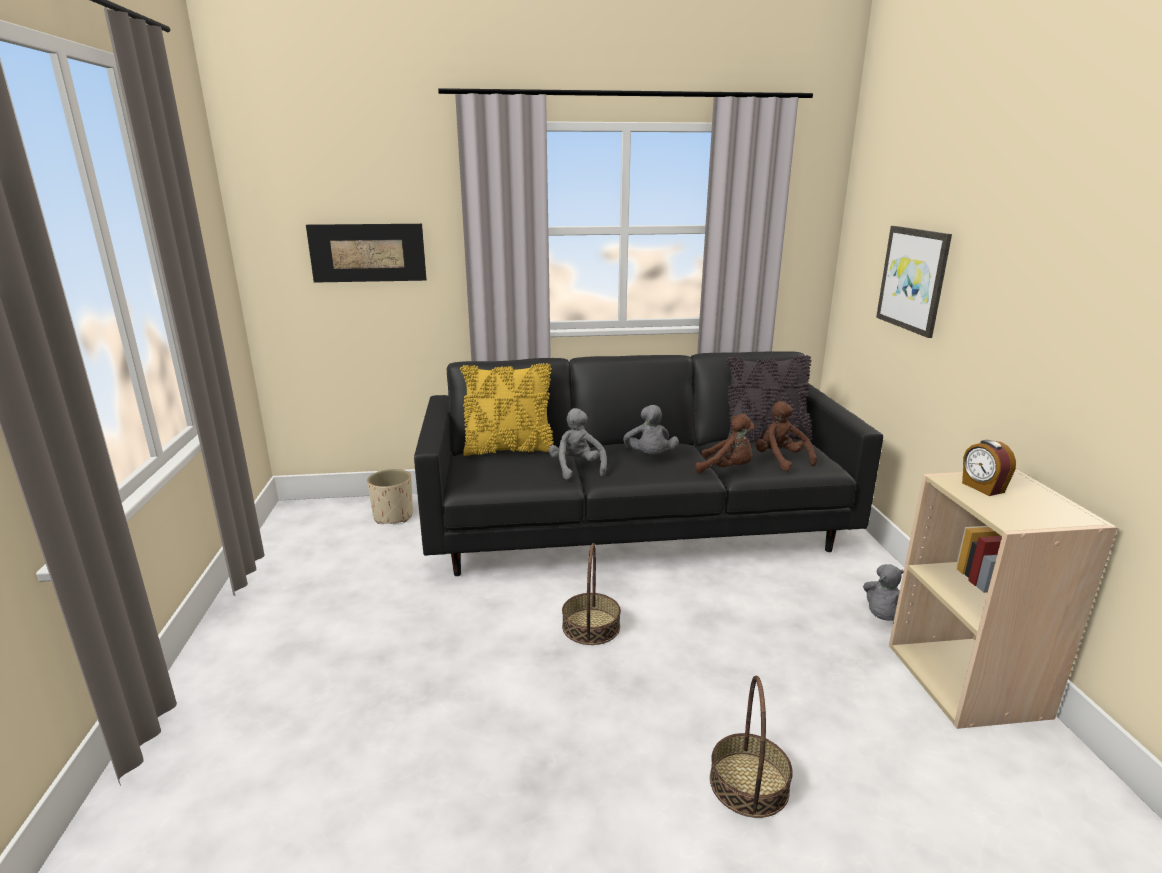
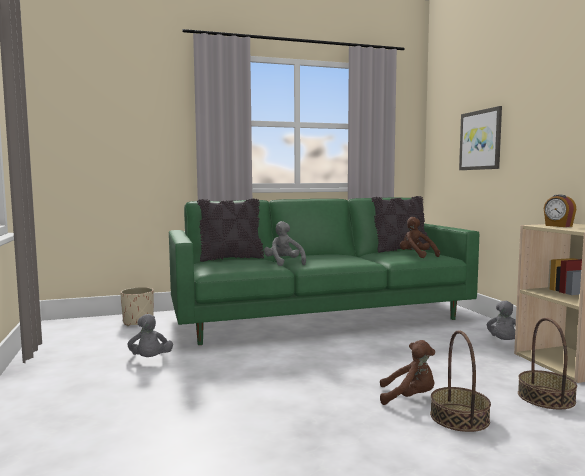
camera: 10 degrees left, 15 degrees down
picture [306,224,427,283] -> none
black sofa [414,351,883,576] -> green sofa [169,198,479,345]
yellow pillow [460,363,554,456] -> black pillow [197,198,264,262]
basket [562,543,621,645] -> basket moved to [518,318,577,409]
grey plush toy [623,405,679,455] -> grey plush toy moved to [128,314,173,357]
brown plush toy [695,414,755,473] -> brown plush toy moved to [380,340,435,405]

